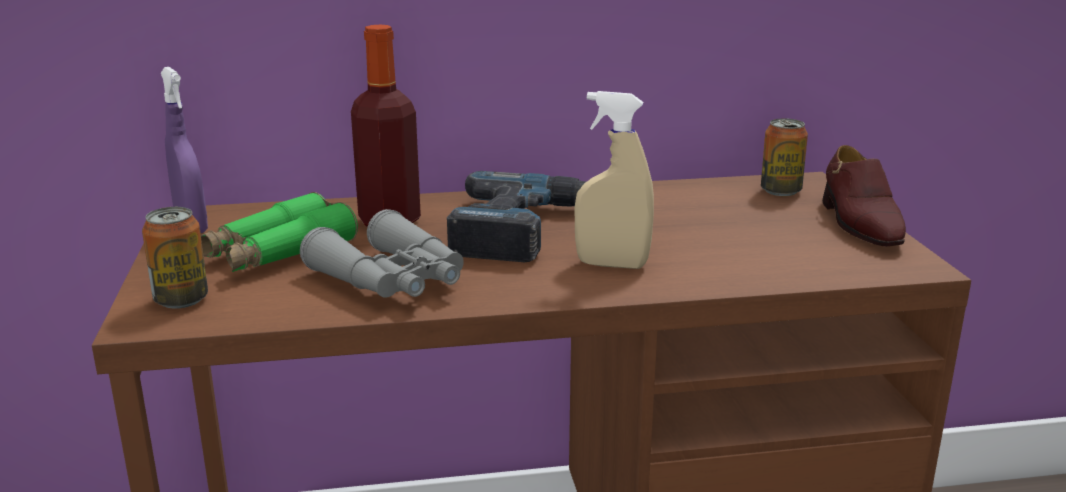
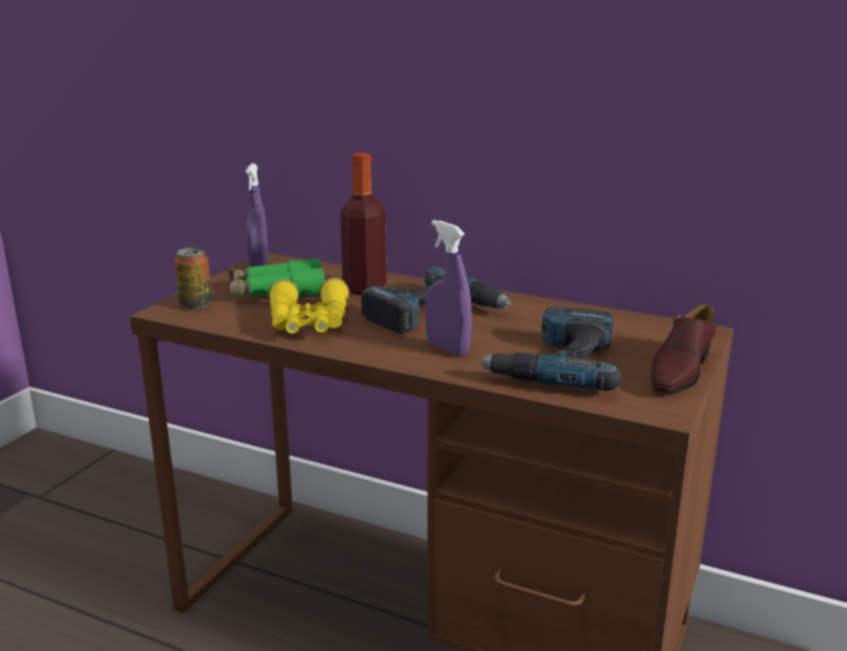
camera: 35 degrees right, 0 degrees up
grey binoculars [300,209,464,298] -> yellow binoculars [269,278,349,334]
beige spray bottle [575,91,654,269] -> purple spray bottle [426,220,472,357]
can [761,118,808,196] -> none
none -> power drill [478,306,621,391]

